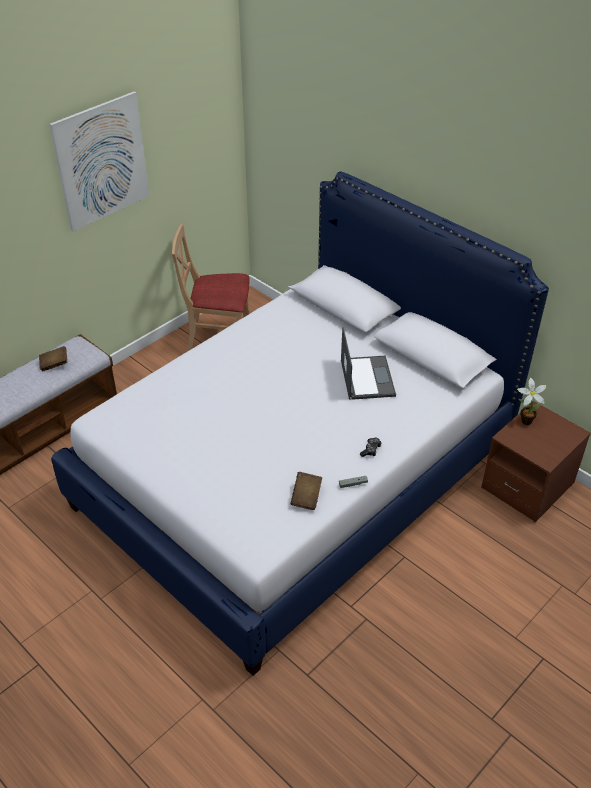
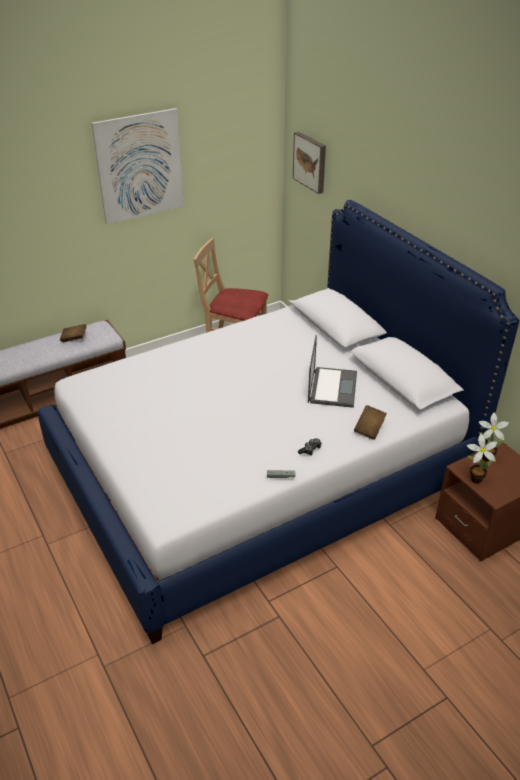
camera: 15 degrees right, 5 degrees down
brown book [290,472,322,510] -> brown book moved to [354,405,387,440]
none -> picture [293,132,326,194]
none -> potted plant [467,434,498,484]

